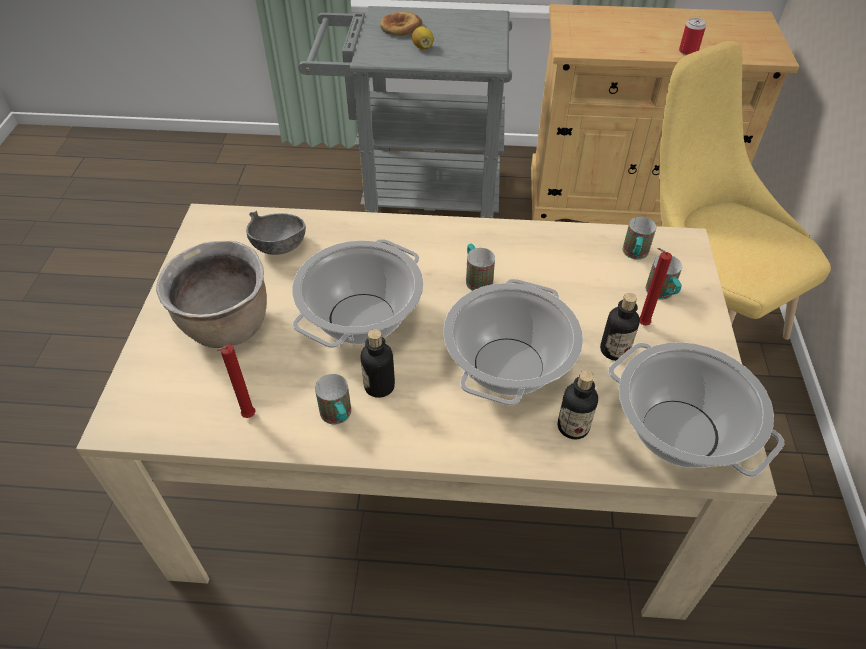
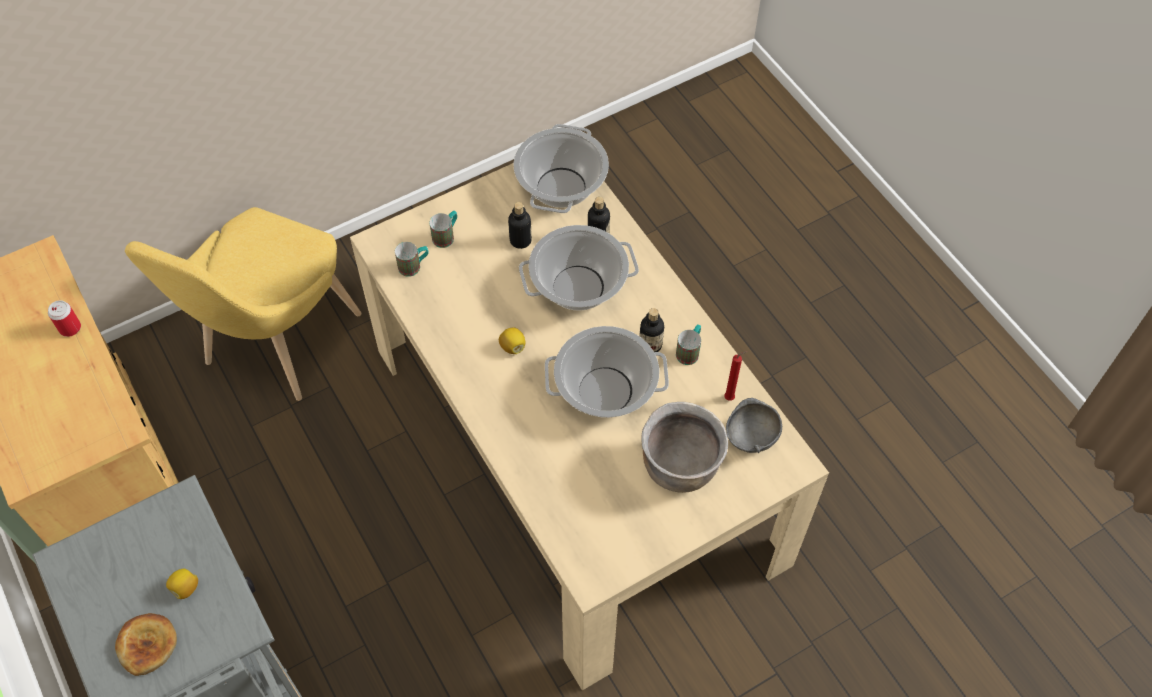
camera: 125 degrees left, 10 degrees up
grey bowl [246,211,306,255] -> grey bowl moved to [726,398,782,453]
mug [466,243,495,291] -> lemon [499,327,525,354]
red candle [639,248,672,326] -> none

